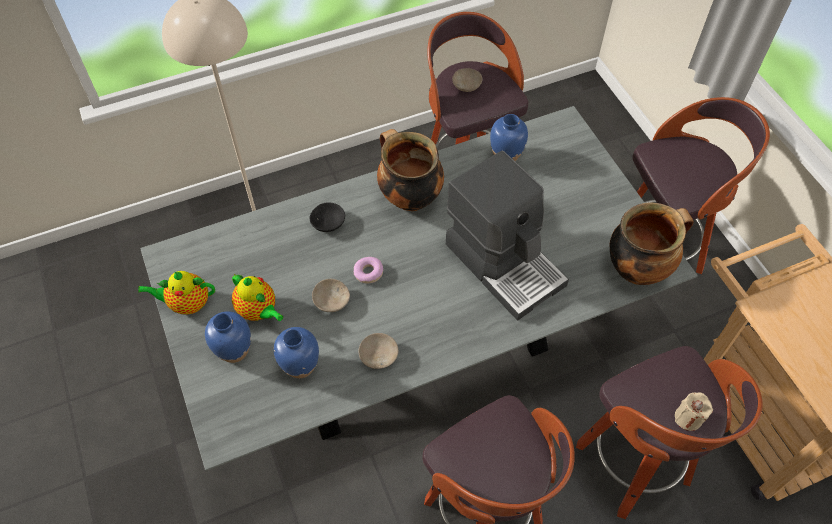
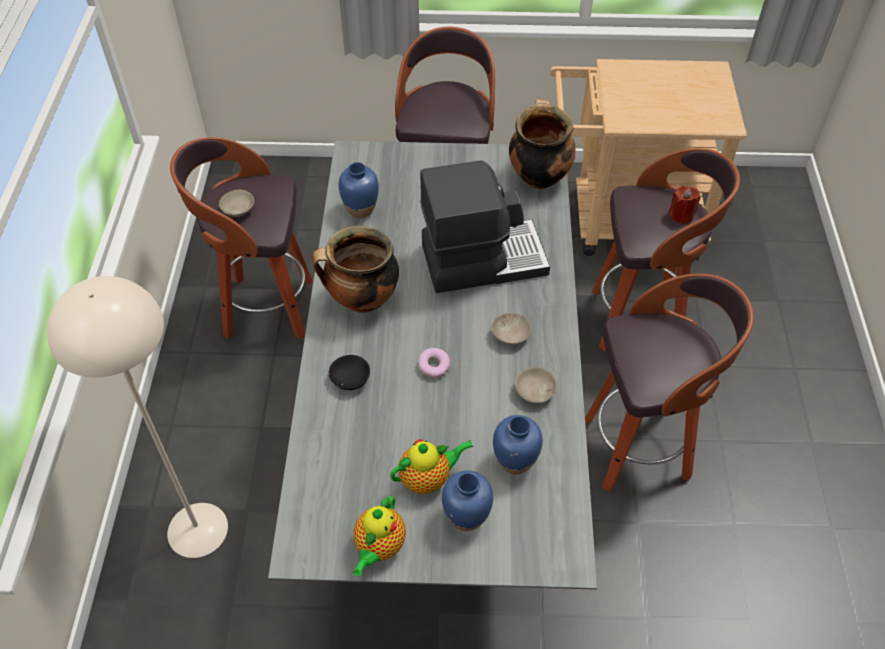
camera: 65 degrees left, 5 degrees down
beige bowl [312,279,350,312] -> beige bowl moved to [491,313,532,345]
beige candle [675,392,713,431] -> red candle [668,186,701,224]

